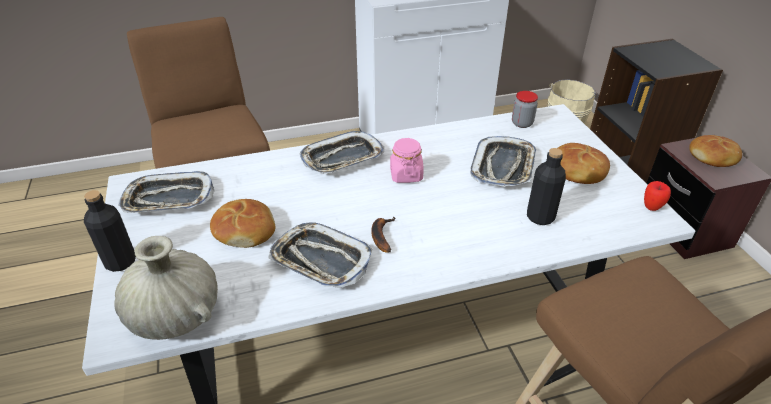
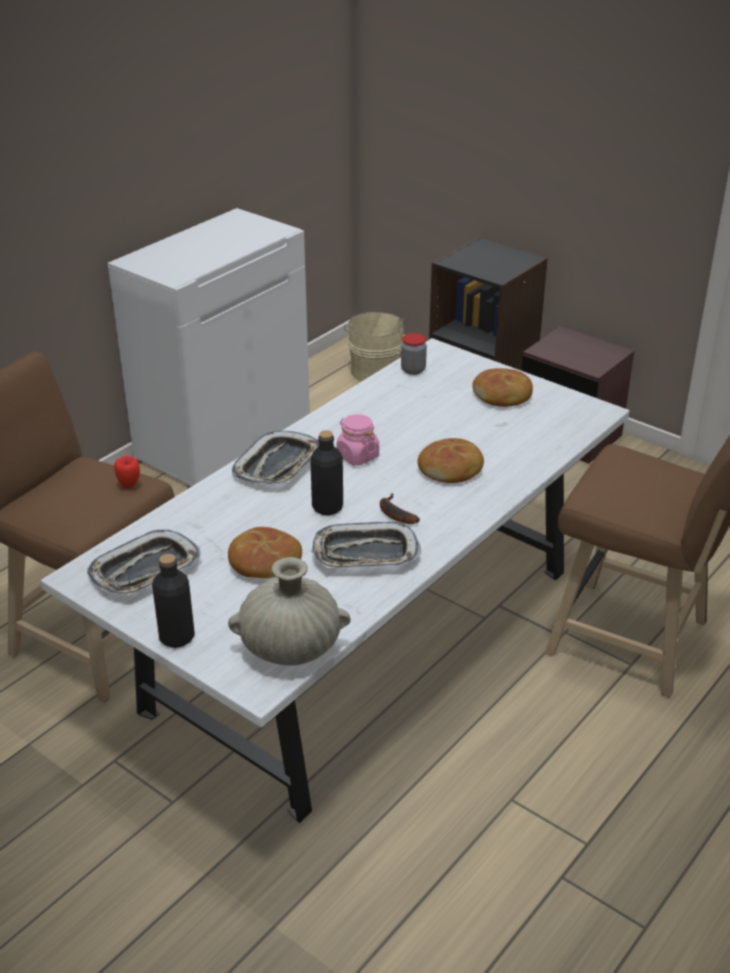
camera: 35 degrees left, 5 degrees down
tray [471,136,536,187] -> none
black bottle [527,148,566,225] -> black bottle moved to [310,430,343,515]
apple [644,181,671,211] -> apple moved to [114,456,140,488]
bread [689,135,742,167] -> bread moved to [417,438,484,483]

